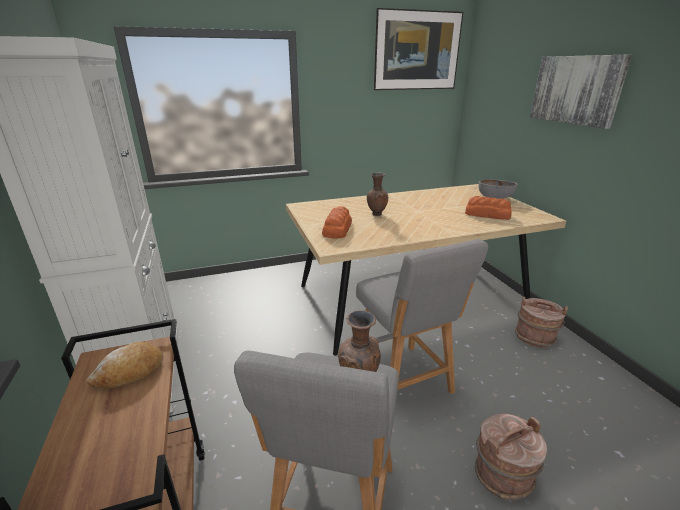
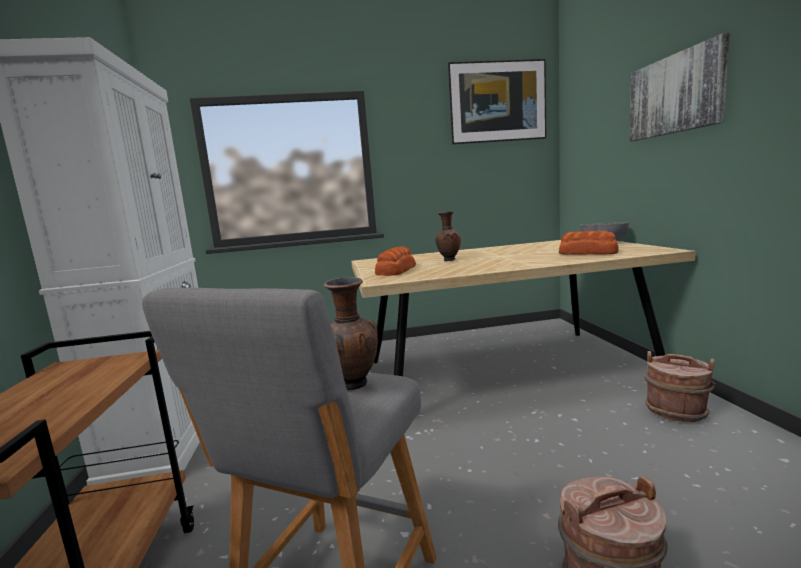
camera: 10 degrees right, 15 degrees down
bread [86,341,163,388] -> none
grey stool [356,239,488,394] -> none

